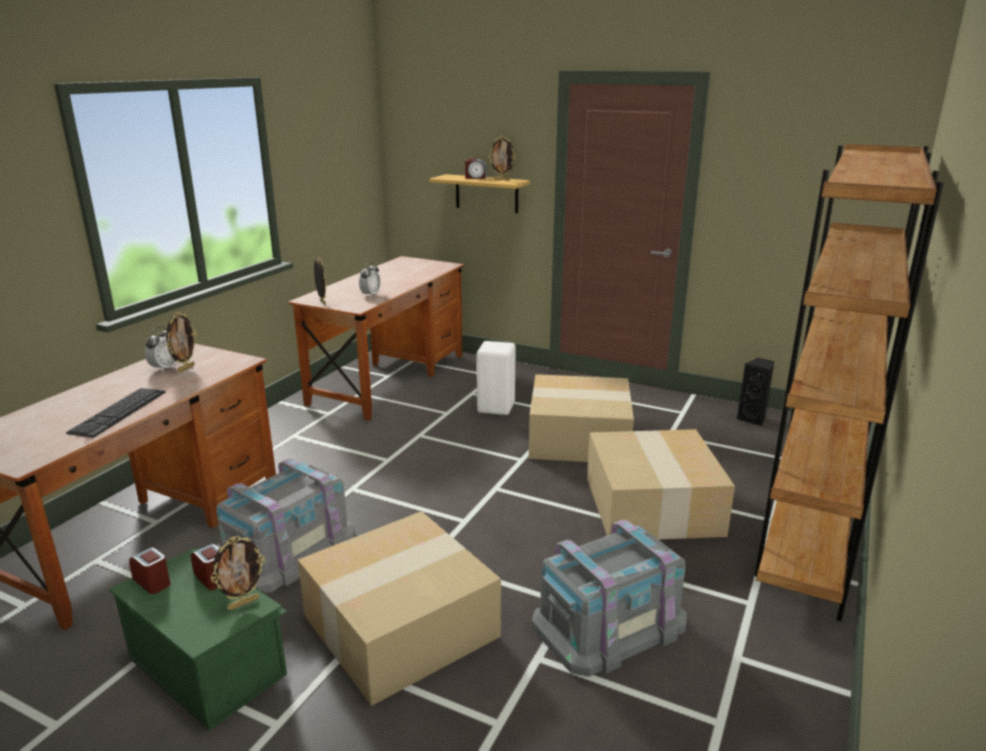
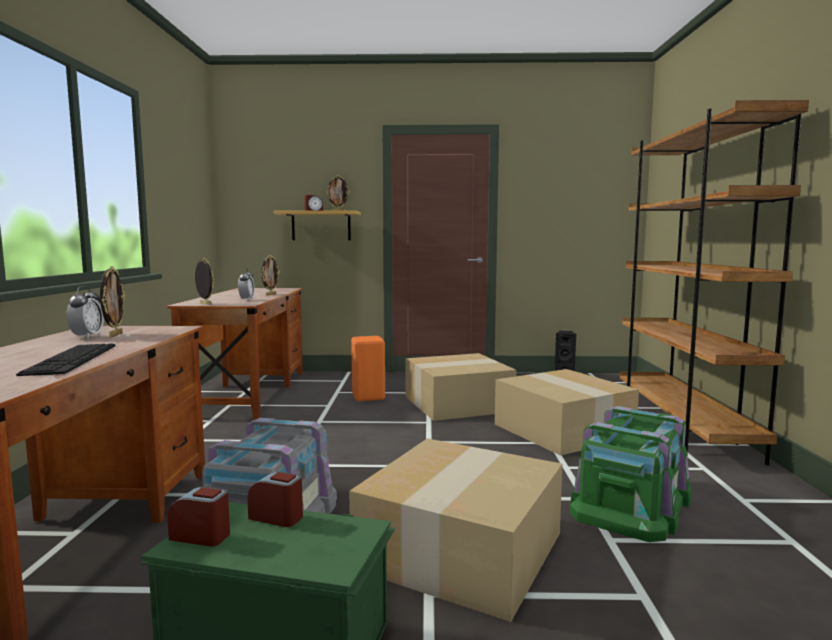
camera: 25 degrees left, 15 degrees down
picture frame [211,536,265,610] -> picture frame moved to [261,255,280,295]
white stool [477,341,516,415] -> orange stool [351,336,385,401]
grey storage box [531,520,687,677] -> green storage box [569,406,692,542]

